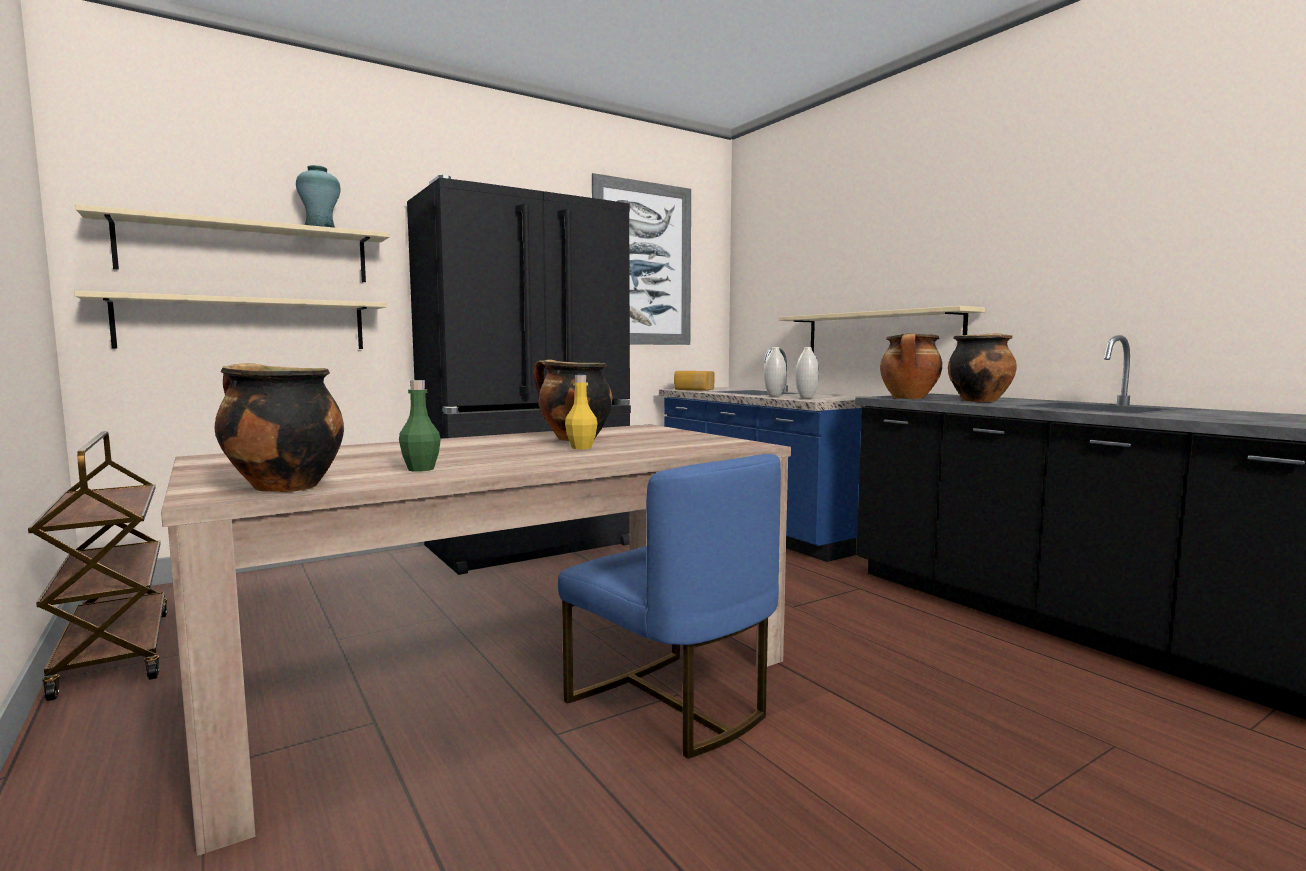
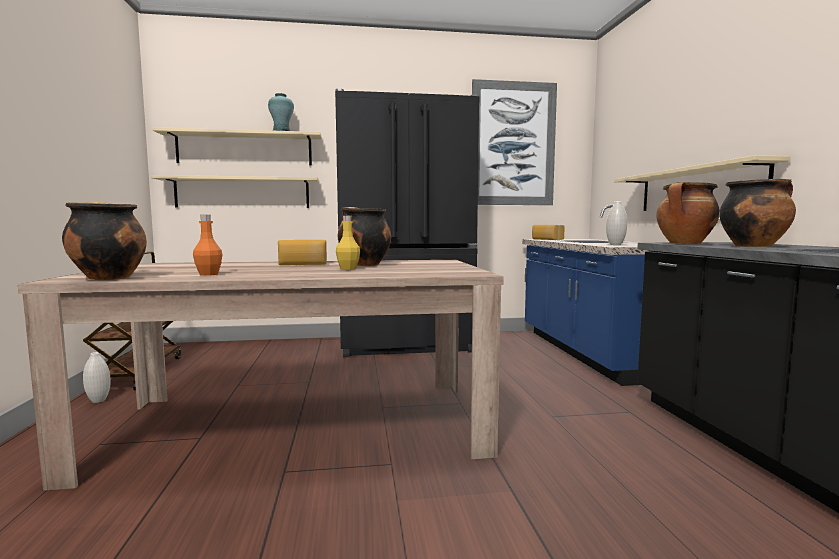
camera: 25 degrees right, 0 degrees up
green bottle [399,380,441,472] -> orange bottle [193,215,222,276]
blue chair [558,454,781,759] -> none
white vase [764,347,786,396] -> white vase moved to [83,352,110,403]
none -> bread [278,240,327,265]

